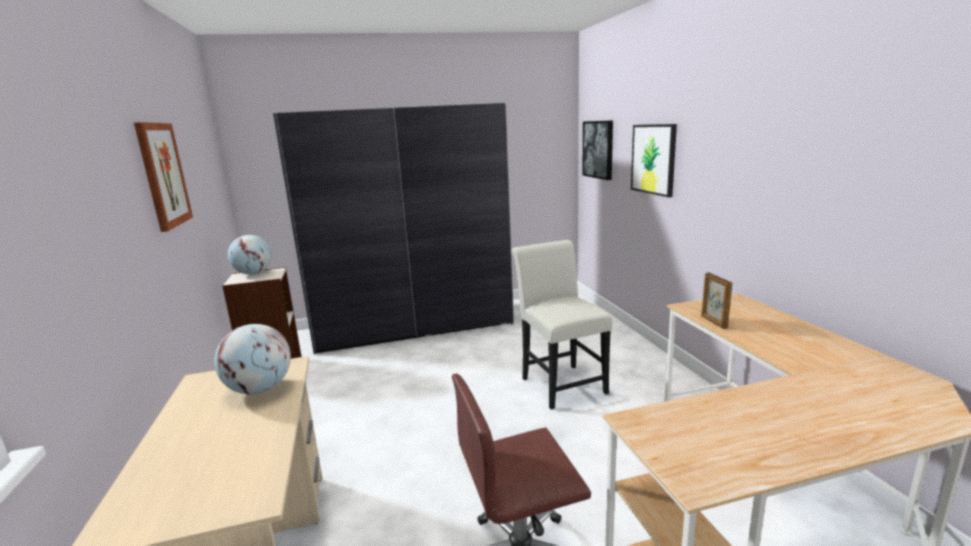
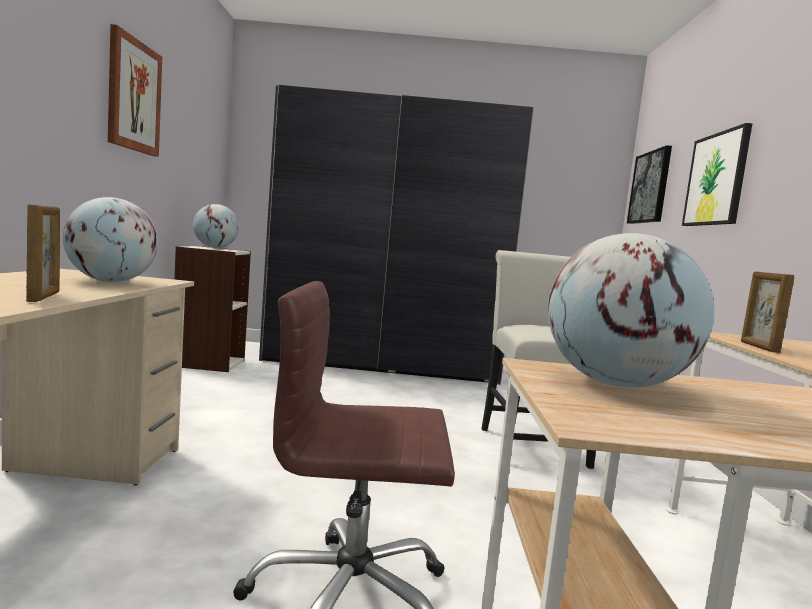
camera: 15 degrees right, 10 degrees down
none -> picture frame [26,204,60,302]
none -> globe [548,233,714,388]

